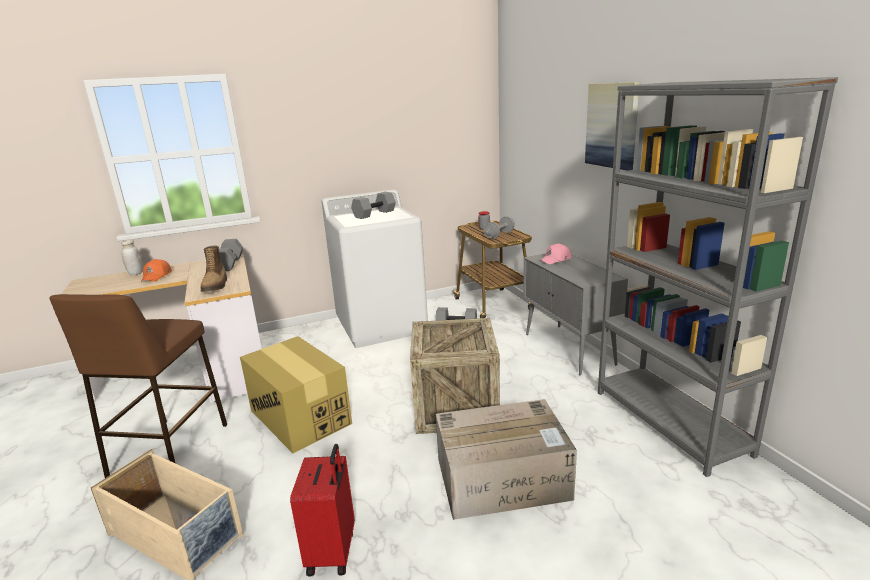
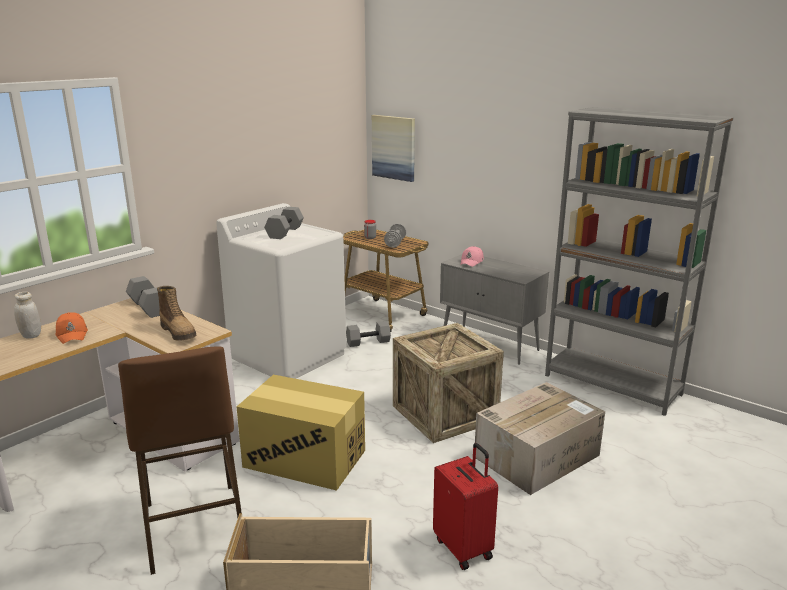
camera: 30 degrees left, 0 degrees up
picture [585,82,640,170] -> picture moved to [372,115,415,182]

